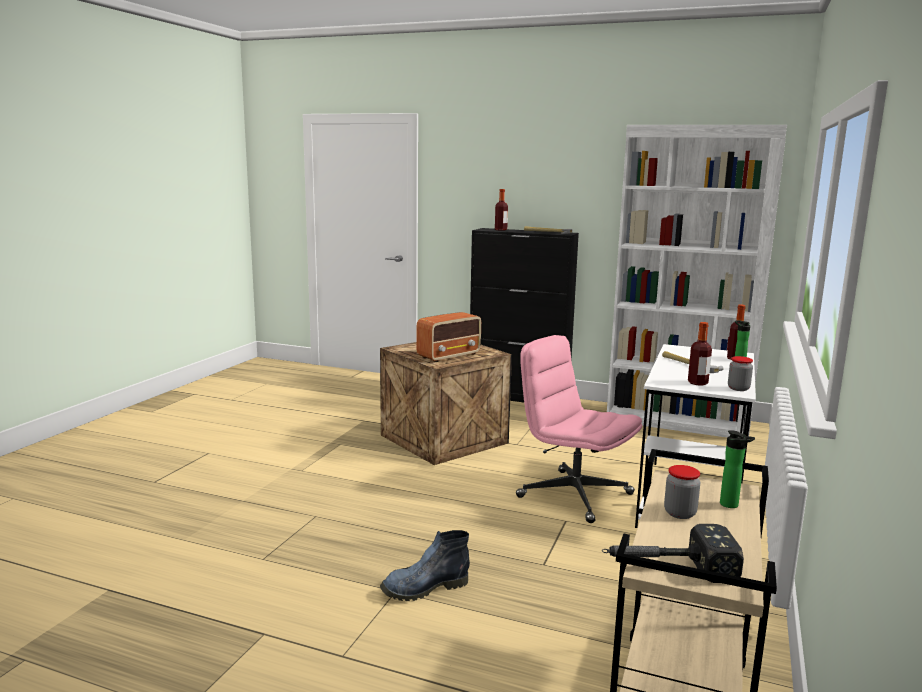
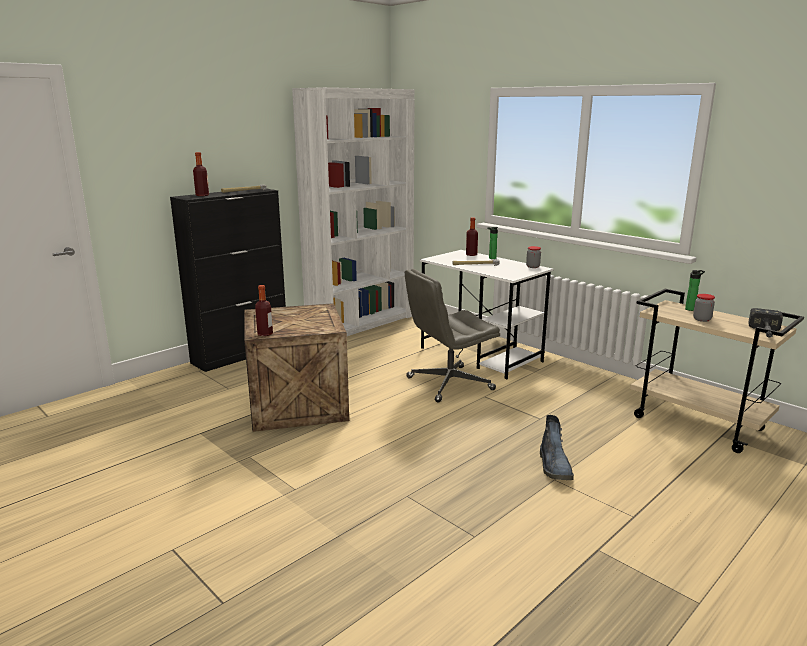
camera: 65 degrees left, 5 degrees up
radio [416,312,481,362] -> none
pink office chair [516,335,642,523] -> grey office chair [405,269,500,402]
bottle [688,322,712,386] -> bottle moved to [255,285,273,336]

